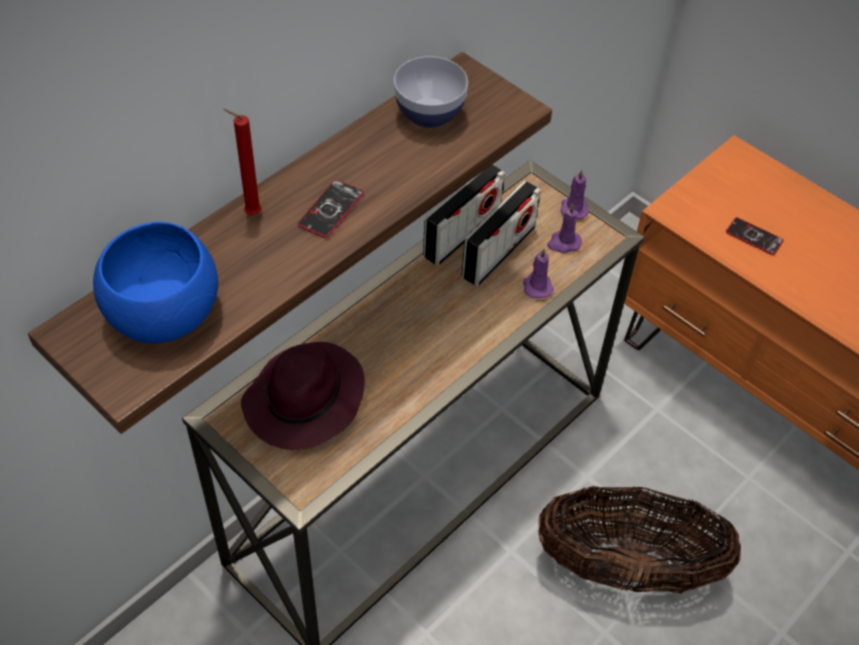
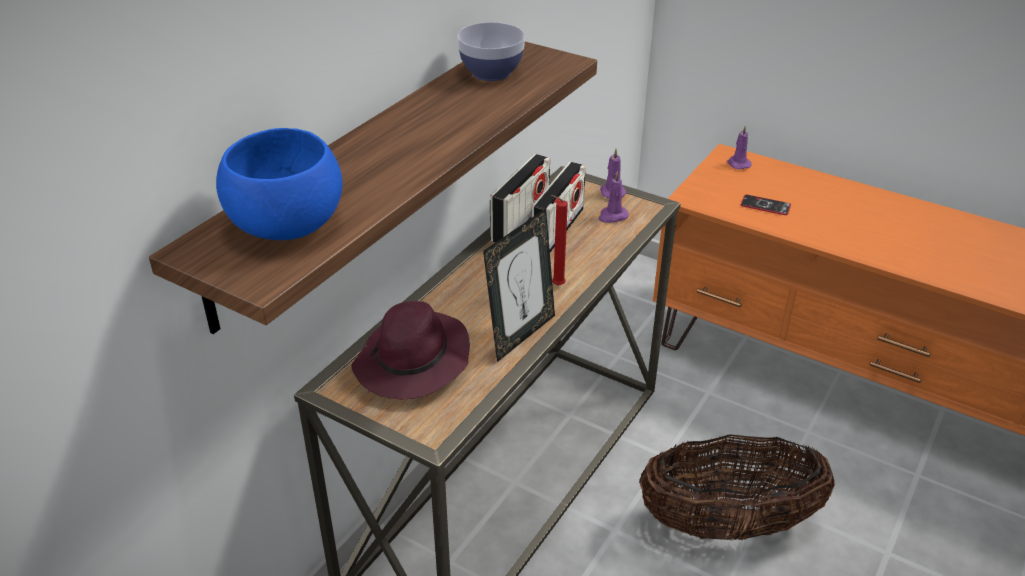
camera: 10 degrees left, 15 degrees down
red candle [223,109,262,215] -> red candle moved to [551,195,568,286]
phone [298,180,364,238] -> none
purple candle [523,248,554,298] -> purple candle moved to [727,125,752,170]
none -> picture frame [483,208,555,362]

